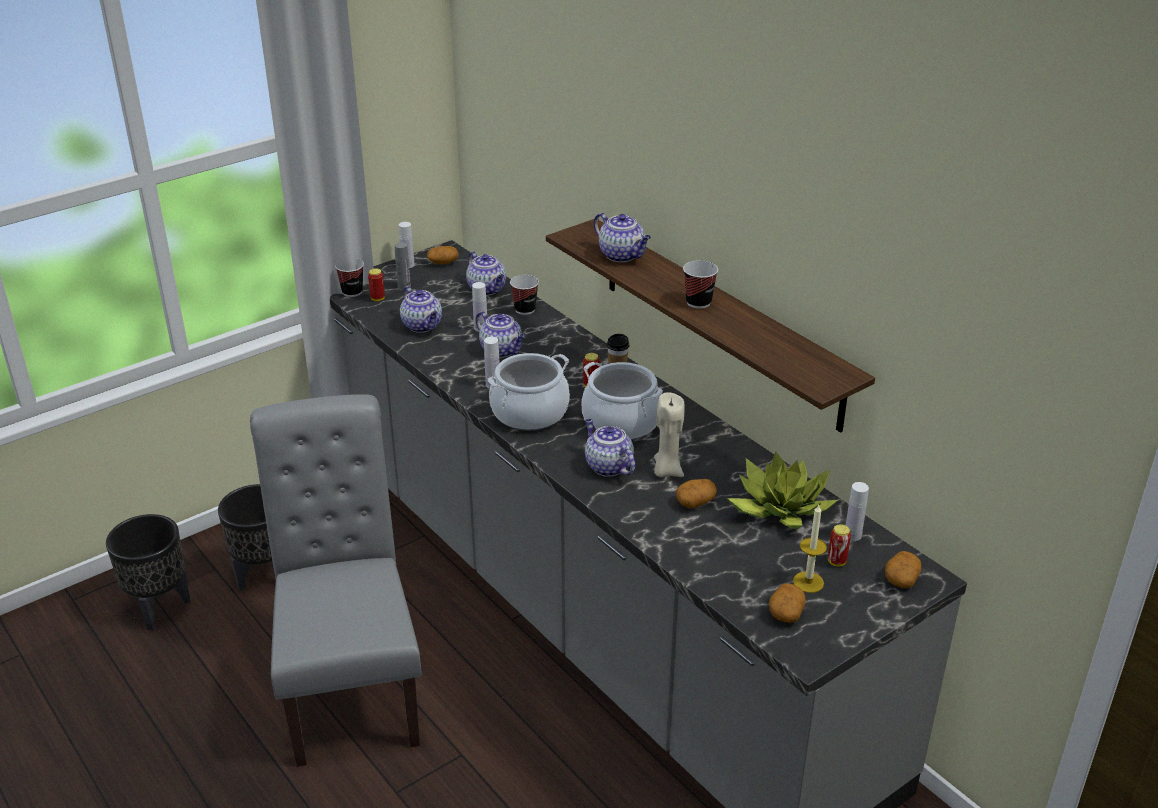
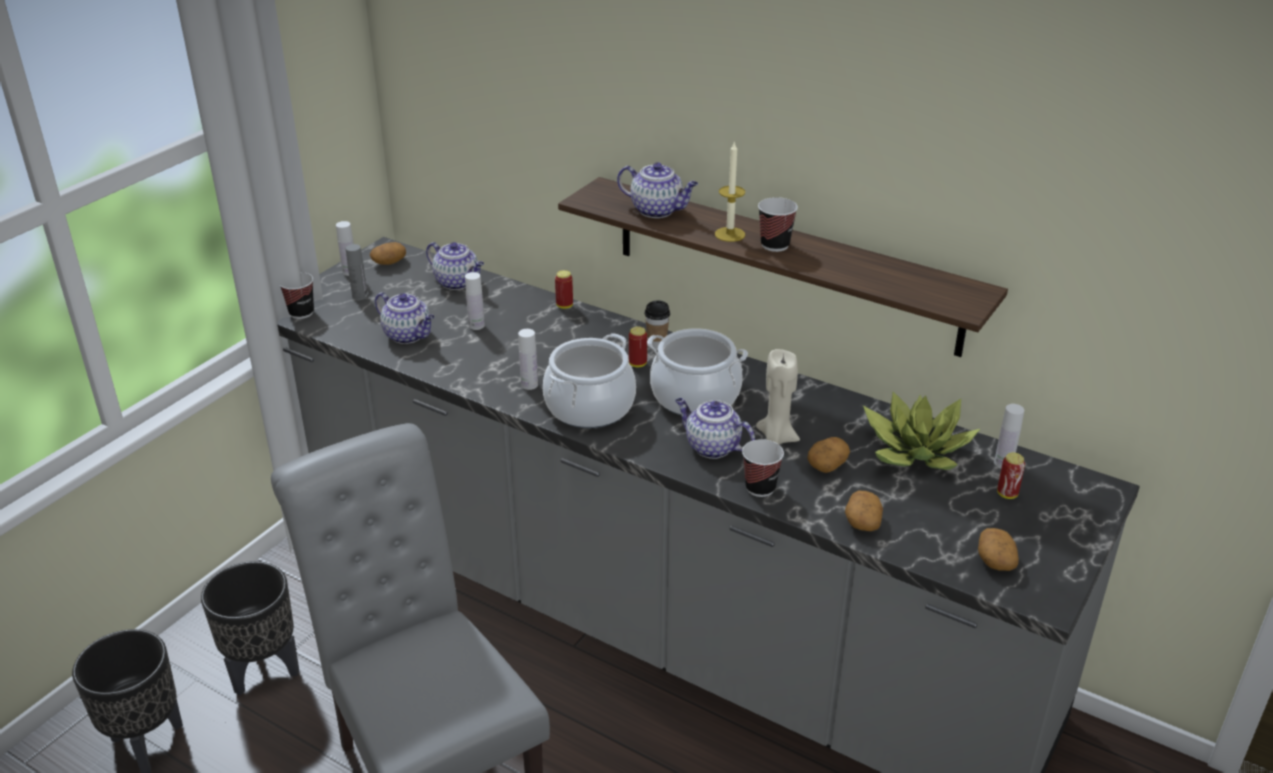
camera: 20 degrees left, 0 degrees up
can [368,268,385,301] -> can moved to [555,270,573,309]
teapot [476,311,526,358] -> none
cup [510,275,539,315] -> cup moved to [742,439,784,497]
candle [793,505,827,593] -> candle moved to [715,141,745,242]
potato [885,551,922,588] -> potato moved to [845,491,883,531]

